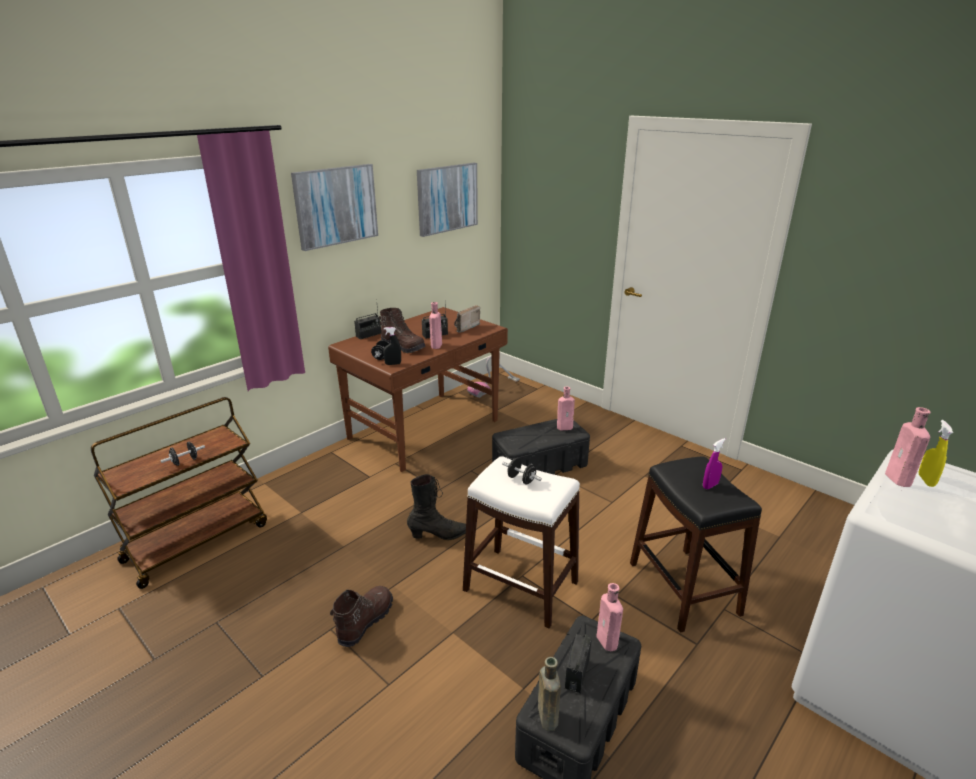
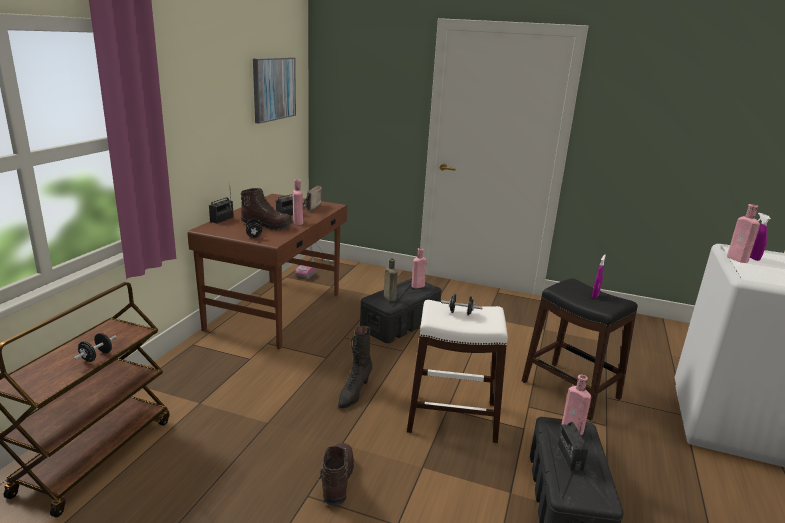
camera: 25 degrees left, 5 degrees down
picture [291,164,378,251] -> none
black spray bottle [383,327,401,365] -> none
black boot [407,474,466,541] -> black boot turned 150 degrees clockwise [338,326,372,408]
brown bottle [538,657,561,731] -> brown bottle moved to [384,258,398,301]
yellow spray bottle [918,420,953,487] -> purple spray bottle [750,213,771,261]

